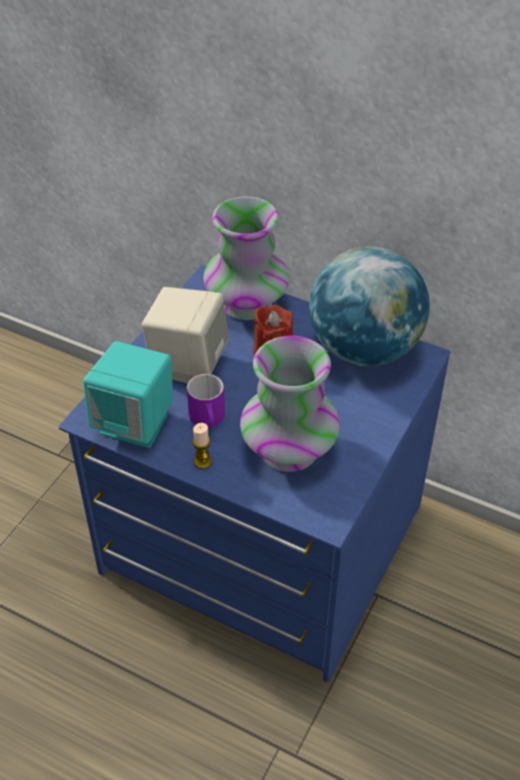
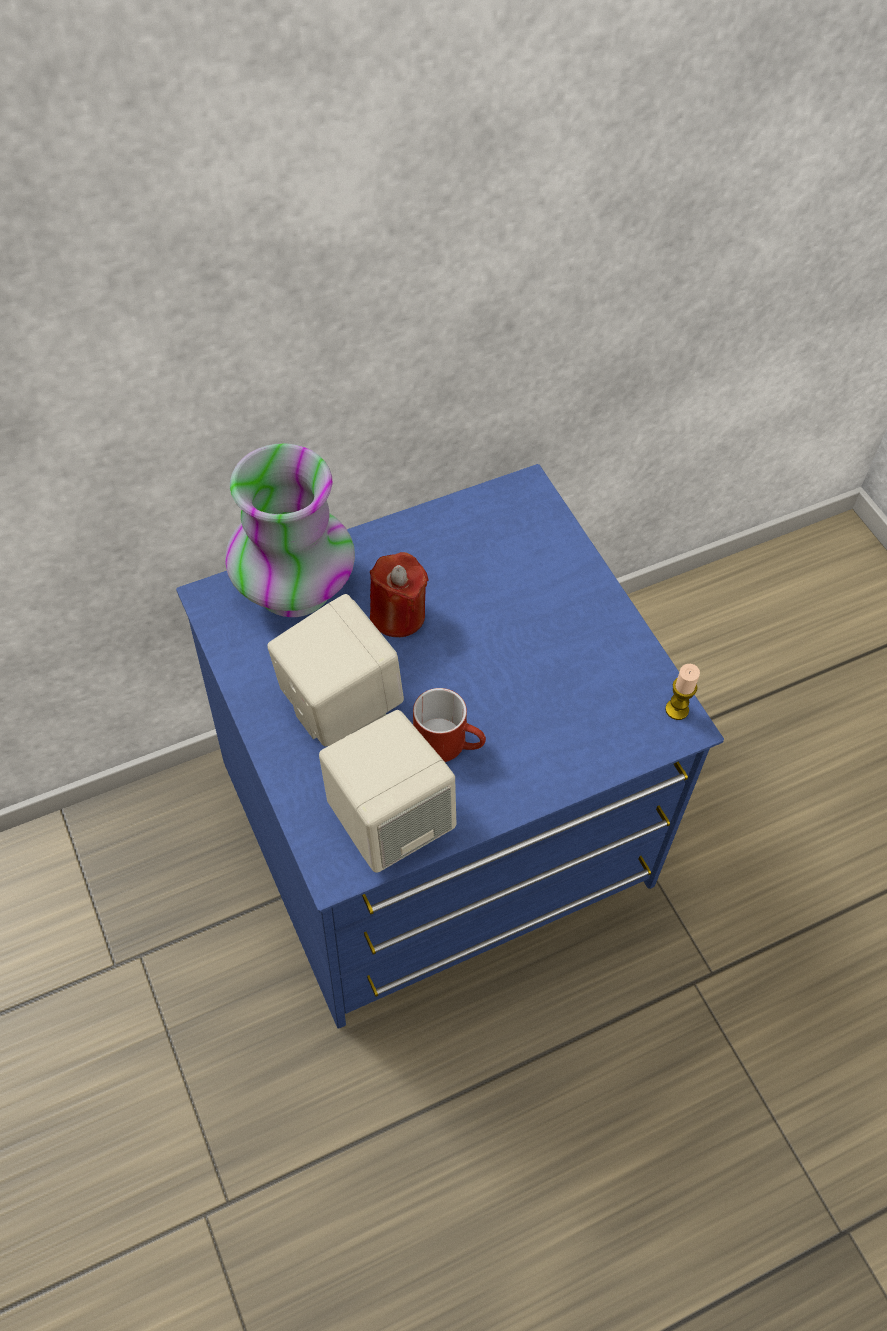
camera: 55 degrees left, 10 degrees up
turquoise speaker [83,341,173,448] -> beige speaker [319,710,457,873]
purple mug [187,374,225,428] -> red mug [413,688,486,762]
candle [192,423,212,469] -> candle moved to [665,664,700,720]
vase [240,336,340,472] -> none
globe [309,246,430,366] -> none

